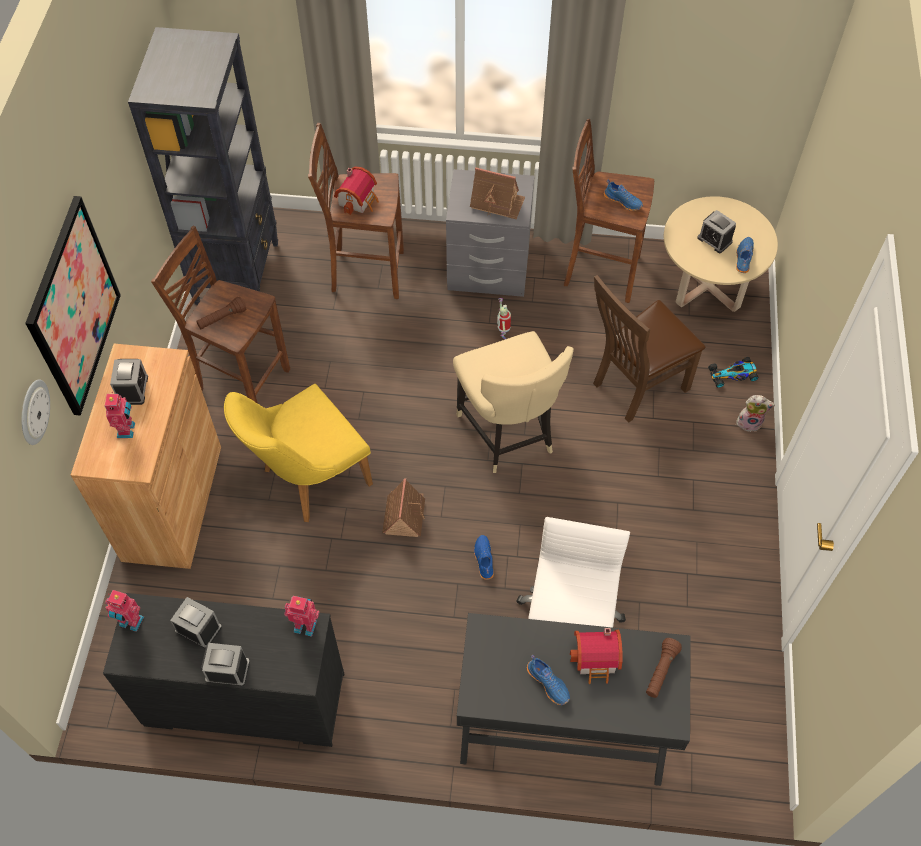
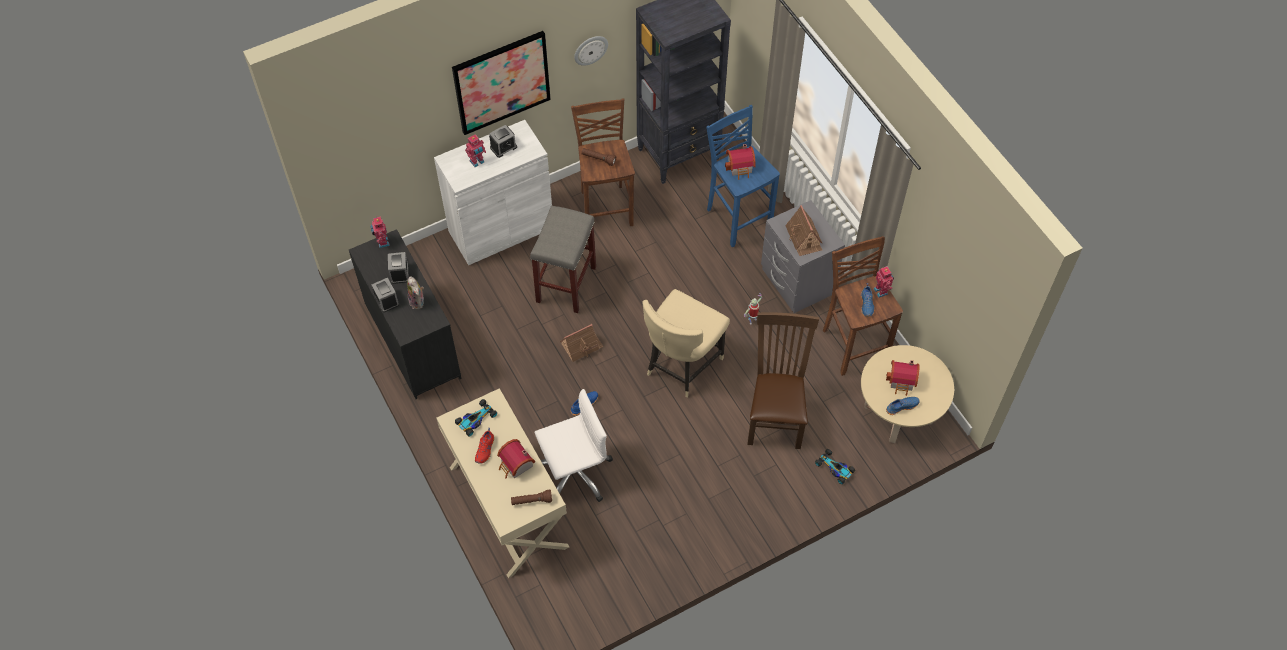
camera: 55 degrees right, 0 degrees up
wall clock [21,379,50,445] -> wall clock moved to [574,36,608,66]
brown cabinet [71,344,221,569] -> white cabinet [434,120,552,265]
yellow chair [224,384,373,522] -> grey stool [530,205,596,313]
toy robot [284,596,320,637] -> toy robot moved to [874,266,894,298]
brown stool [308,123,404,299] -> blue stool [706,105,780,247]
black desk [457,613,691,786] -> beige desk [436,388,569,578]
blue shoe [527,655,570,705] -> red shoe [475,428,494,464]
brown chair [593,275,706,423] -> brown chair turned 75 degrees clockwise [748,312,819,449]
alarm clock [697,210,736,253] -> toy house [886,360,919,396]
plush toy [736,395,775,432] -> plush toy moved to [407,276,424,309]
none -> toy car [455,399,497,437]

